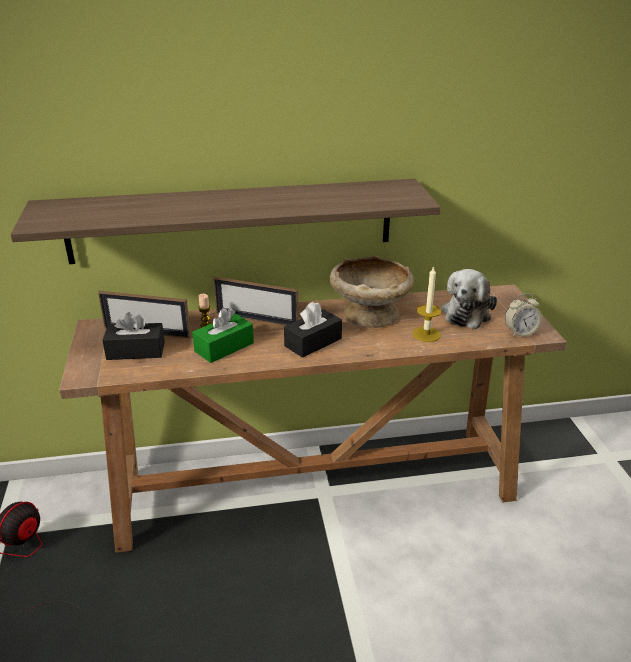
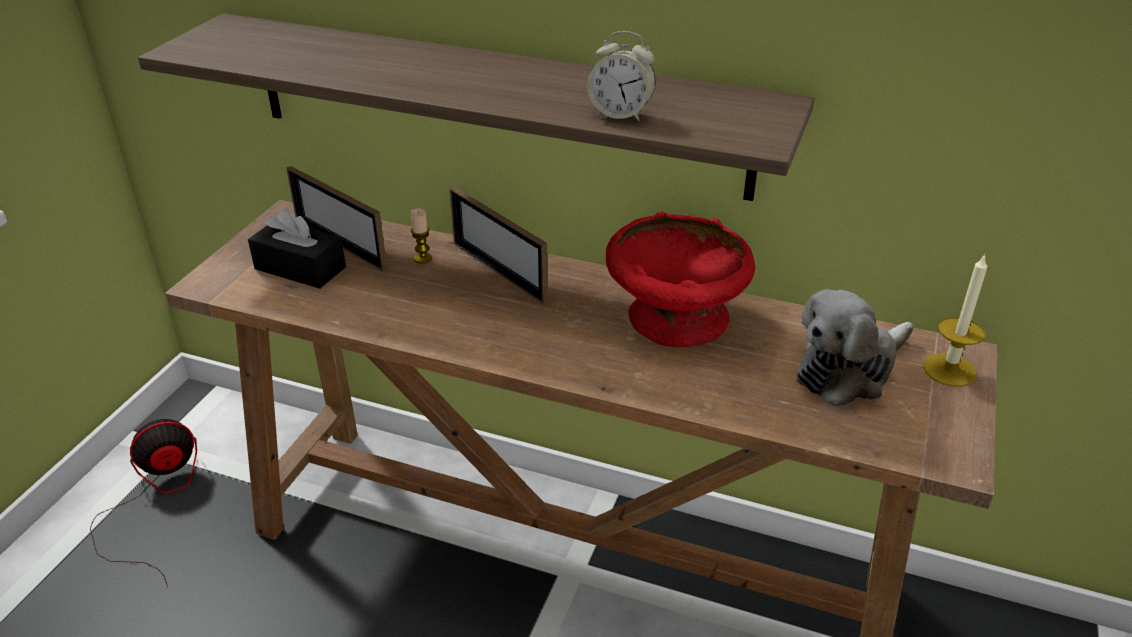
camera: 30 degrees right, 5 degrees up
green tissue box [192,308,254,363] -> none
black tissue box [284,302,342,358] -> none
beige bowl [330,255,414,328] -> red bowl [605,211,755,347]
candle [412,266,441,342] -> candle moved to [923,253,987,387]
alarm clock [505,293,542,337] -> alarm clock moved to [587,31,655,121]

